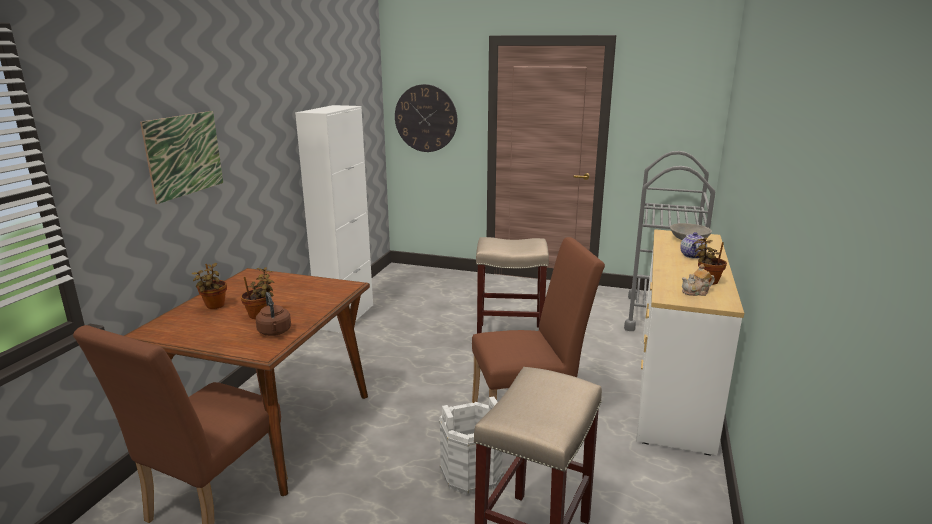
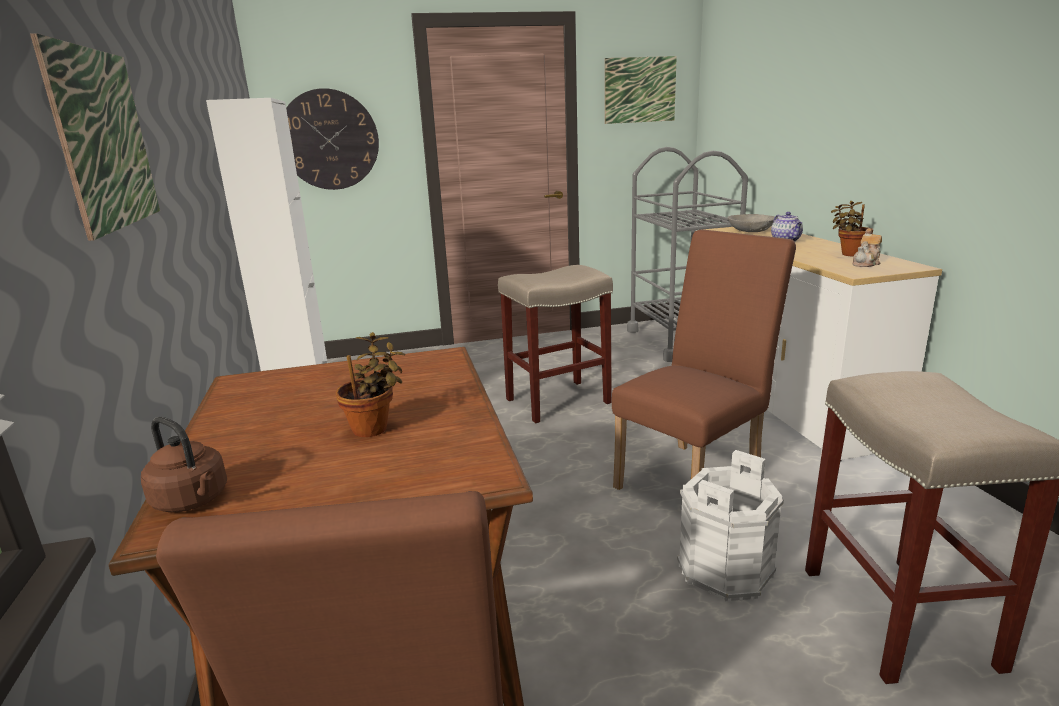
camera: 30 degrees left, 0 degrees up
potted plant [192,263,227,309] -> none
brown kettle [256,292,291,336] -> brown kettle moved to [141,417,227,512]
none -> picture [605,56,677,124]

